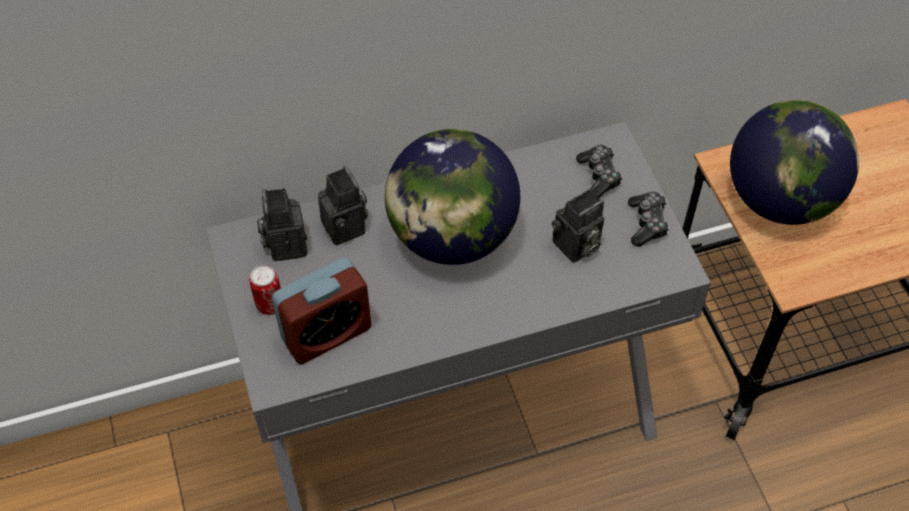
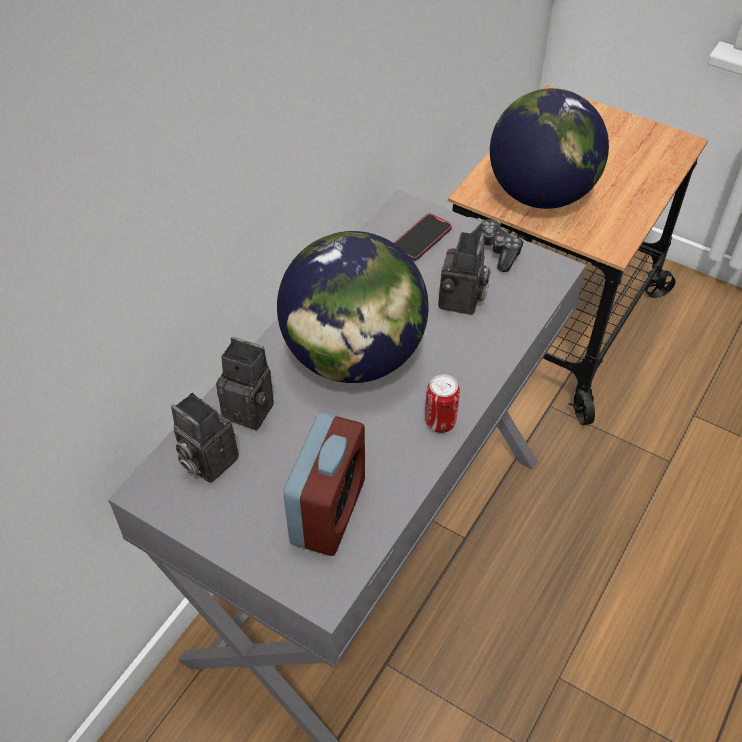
camera: 40 degrees left, 5 degrees down
can [249,265,281,315] -> can moved to [425,374,460,433]
game controller [576,145,623,199] -> phone [394,213,452,261]

